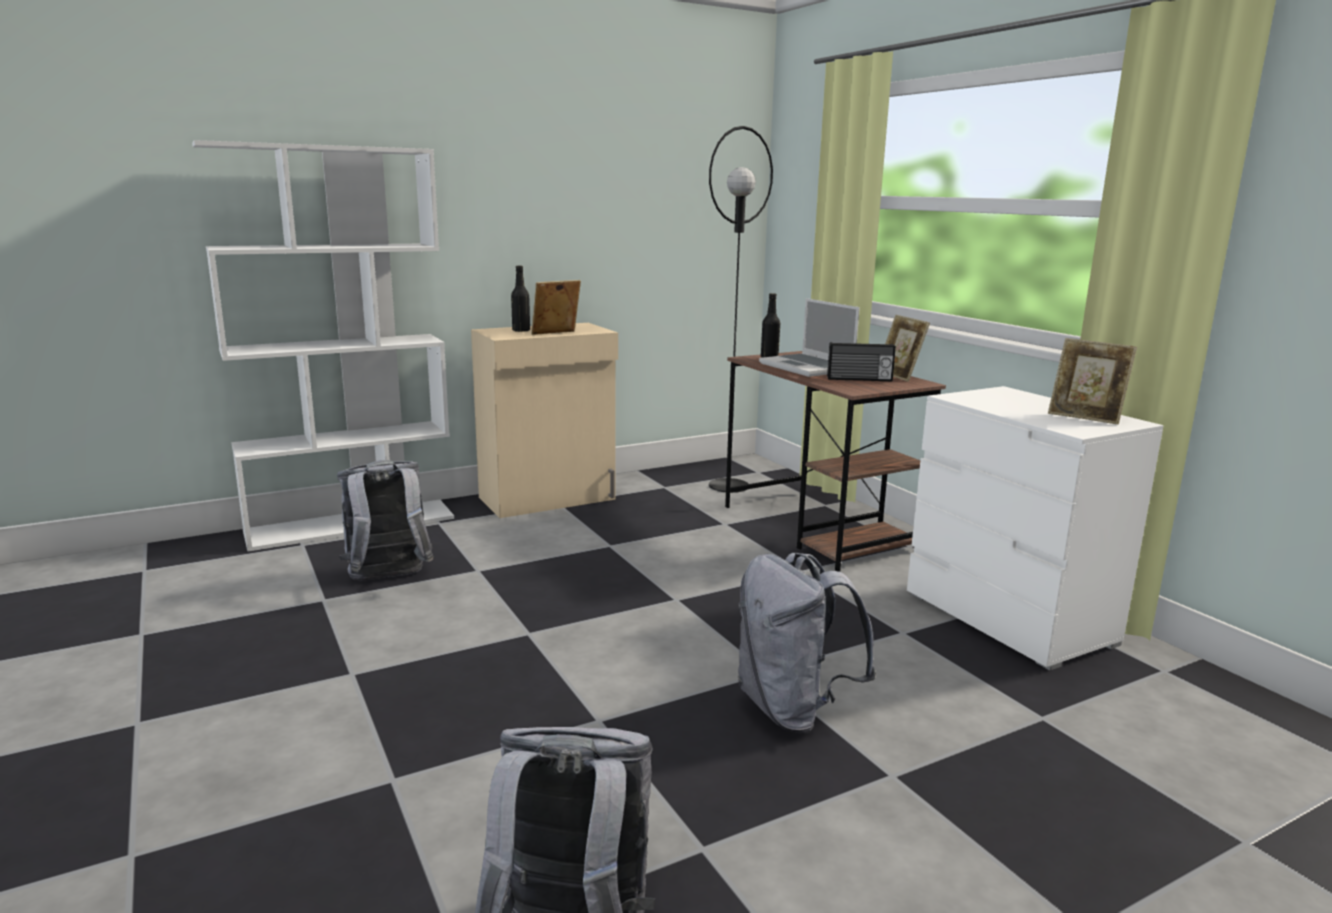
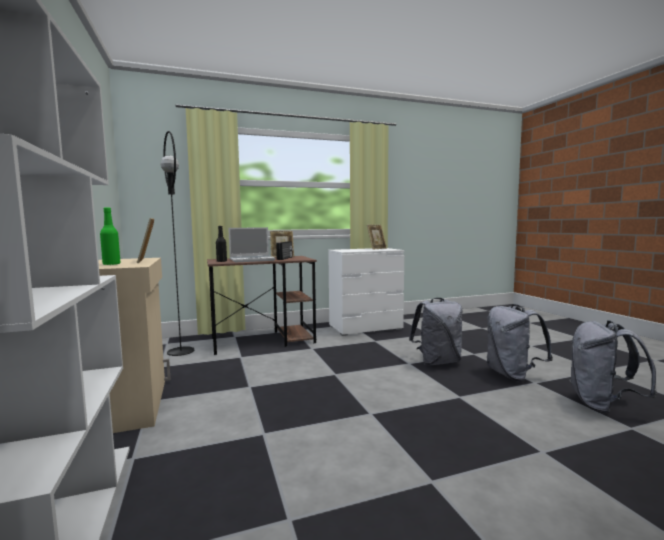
camera: 80 degrees left, 10 degrees down
grey backpack [337,460,434,581] -> grey backpack moved to [487,304,553,382]
black bottle [511,266,530,332] -> green bottle [100,208,121,265]

